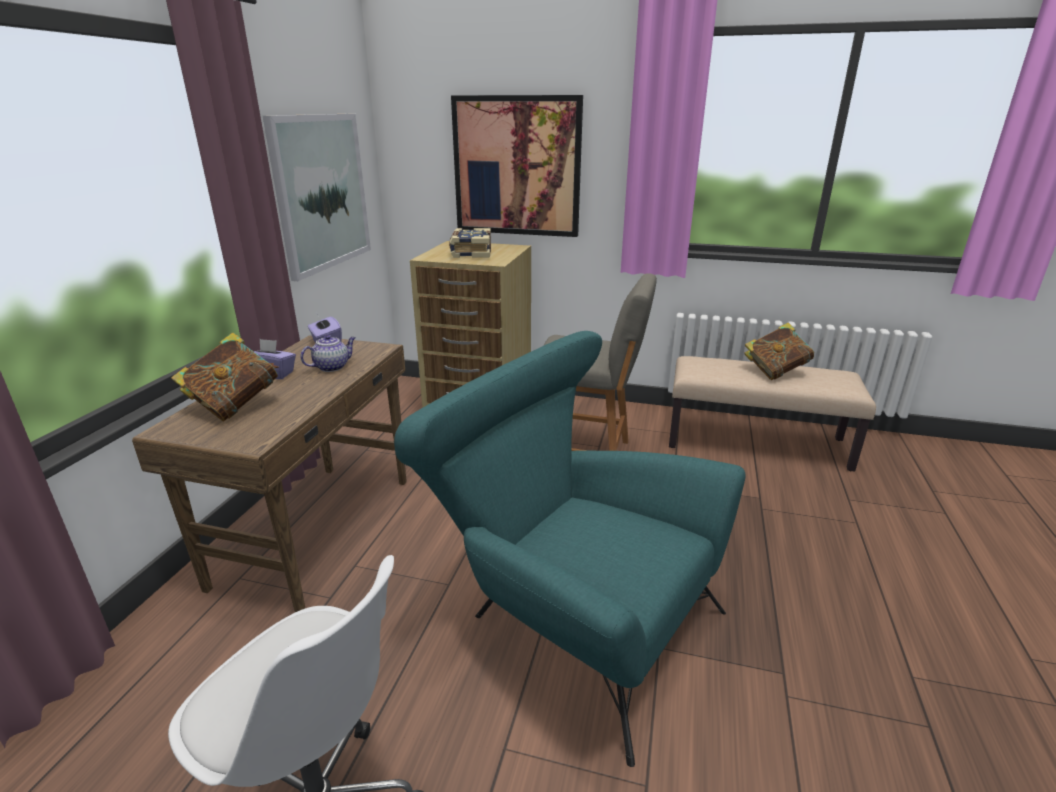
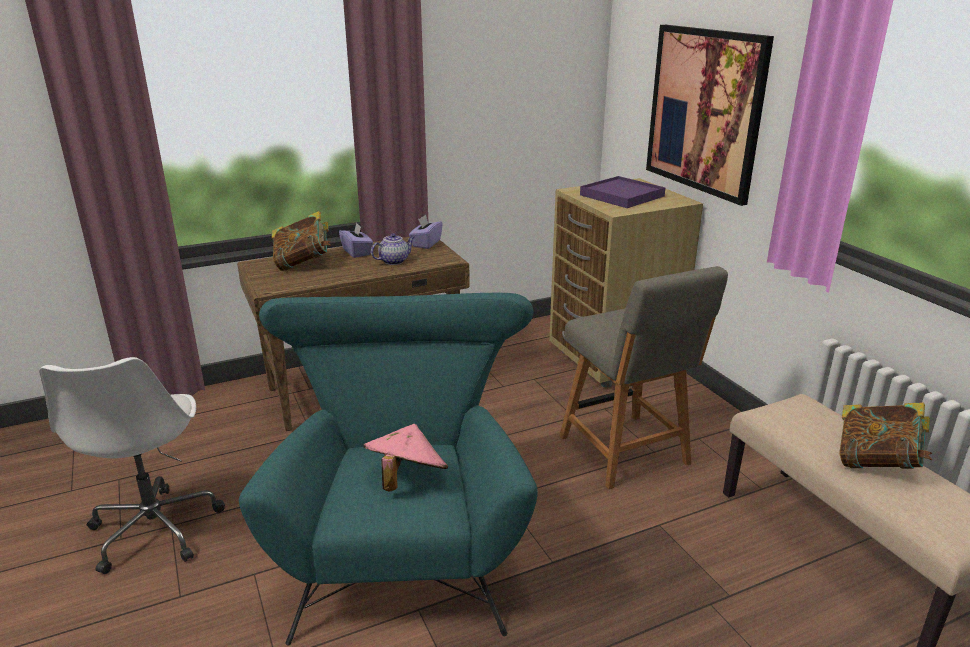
camera: 50 degrees right, 0 degrees up
picture [263,114,371,281] -> none
teapot [300,335,356,372] -> teapot turned 45 degrees counterclockwise [371,233,415,265]
book [449,228,491,258] -> purple tray [580,176,666,208]
none -> pink hat [363,424,448,491]

